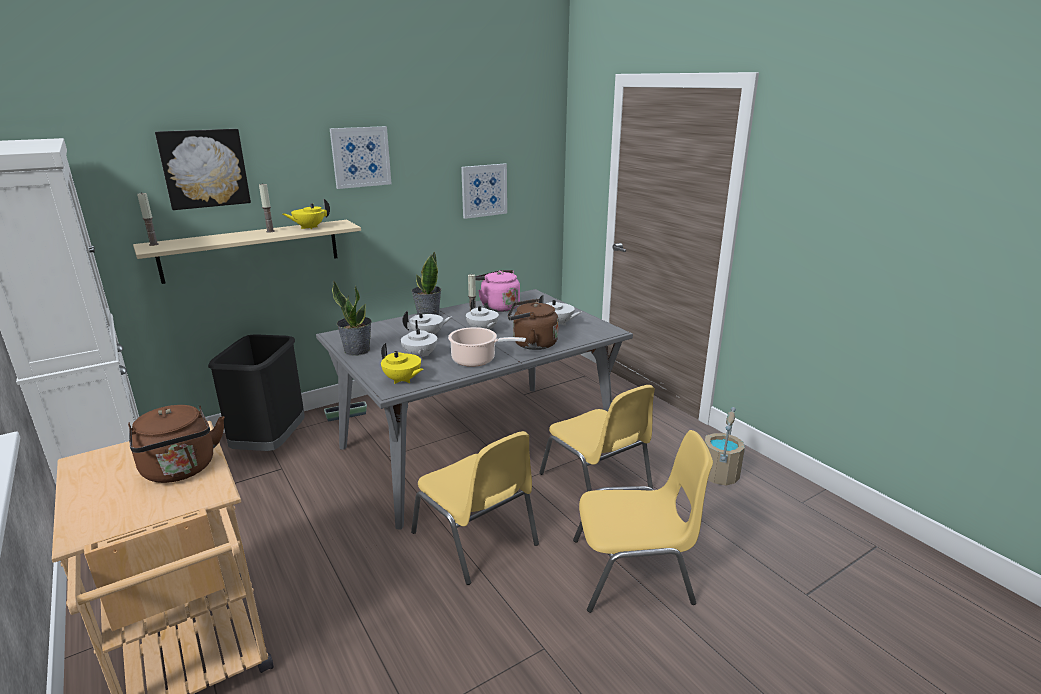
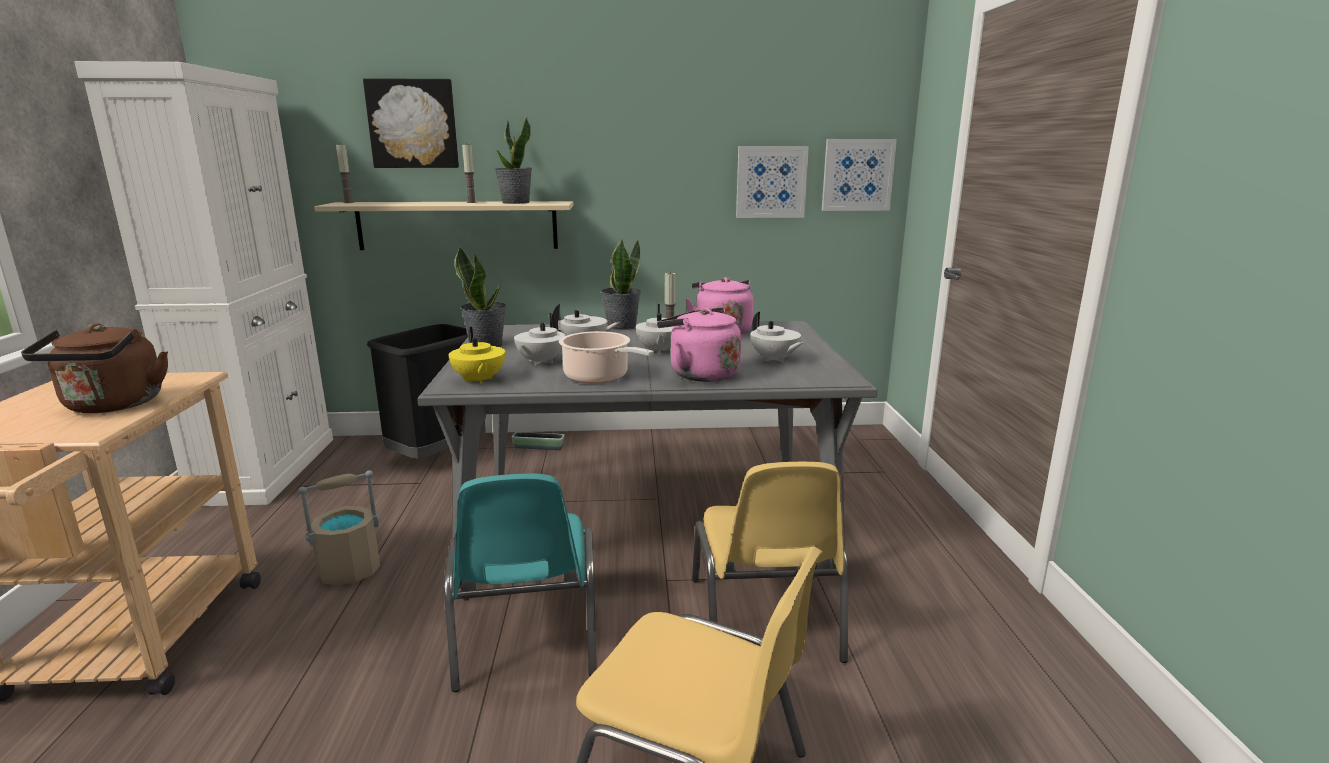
camera: 30 degrees right, 5 degrees down
yellow teapot [283,199,330,229] -> potted plant [495,117,532,204]
picture [330,126,392,189] -> picture moved to [822,139,897,211]
yellow chair [411,431,539,585] -> turquoise chair [444,474,597,692]
brown kettle [508,299,559,350] -> pink kettle [657,307,741,382]
beige bucket [705,407,745,485] -> beige bucket moved to [298,470,380,585]

